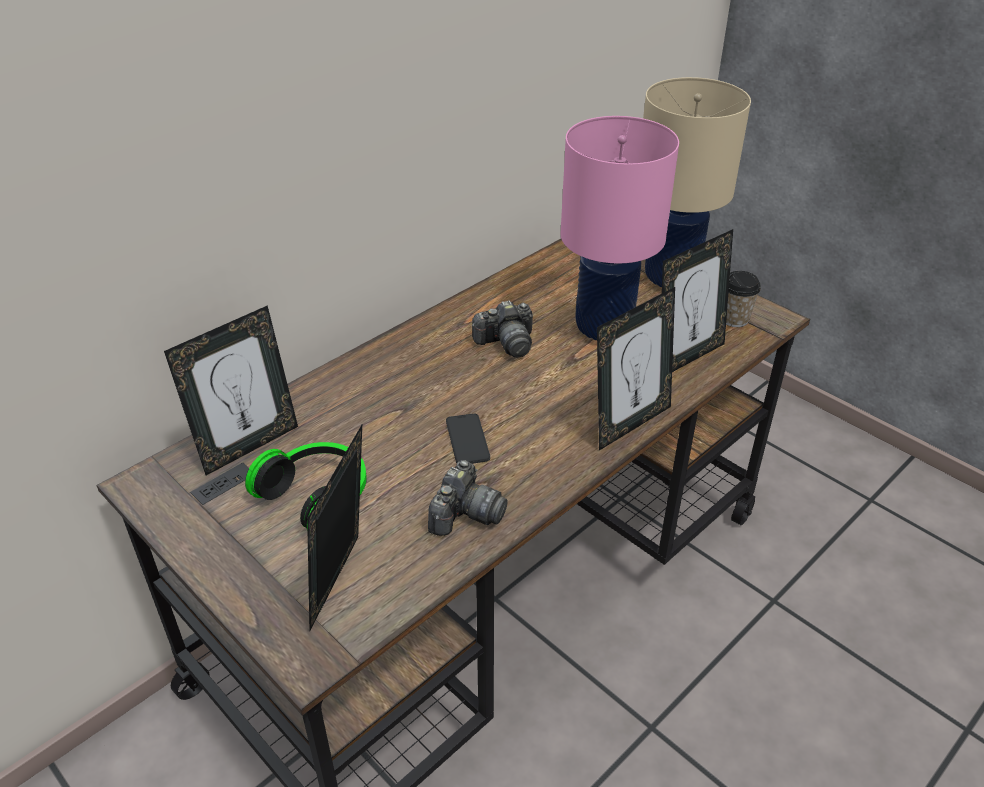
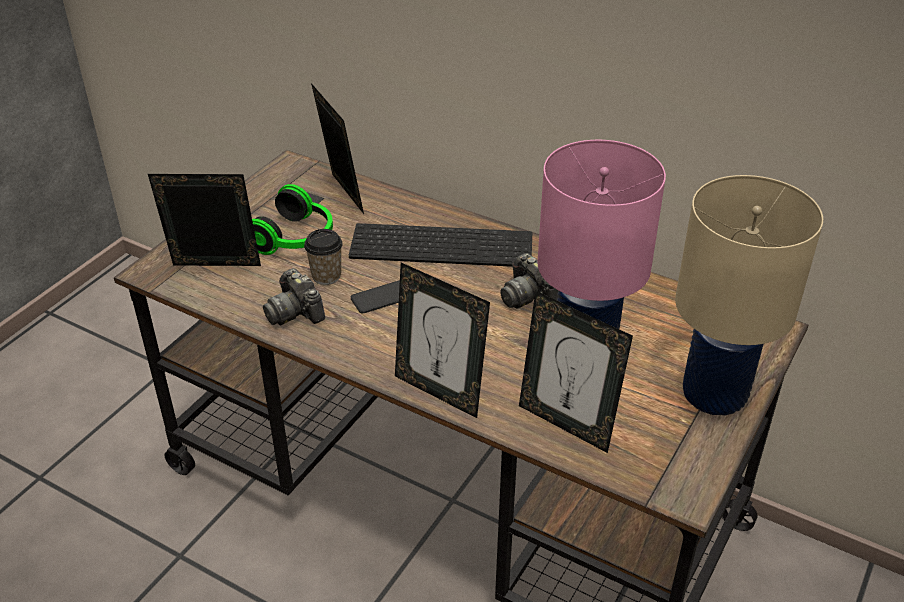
camera: 75 degrees right, 0 degrees up
picture frame [164,305,298,475] -> picture frame turned 150 degrees counterclockwise [311,83,364,214]
camera [428,460,508,536] -> camera turned 45 degrees clockwise [263,268,325,325]
cup [726,271,761,327] -> cup moved to [304,229,343,285]
none -> keyboard [349,223,532,267]

